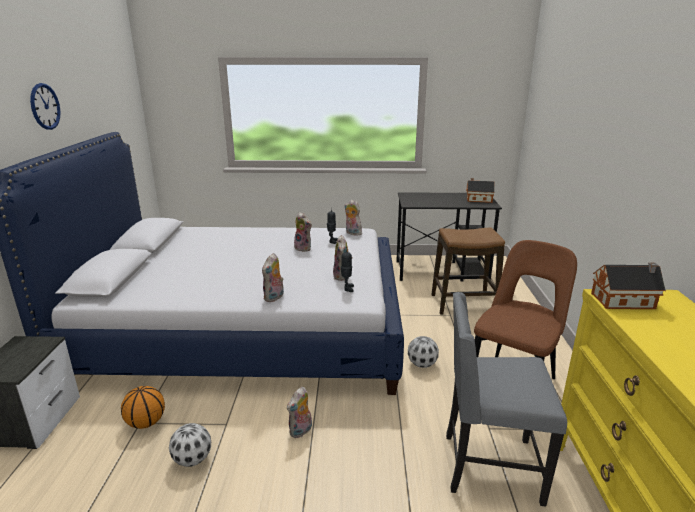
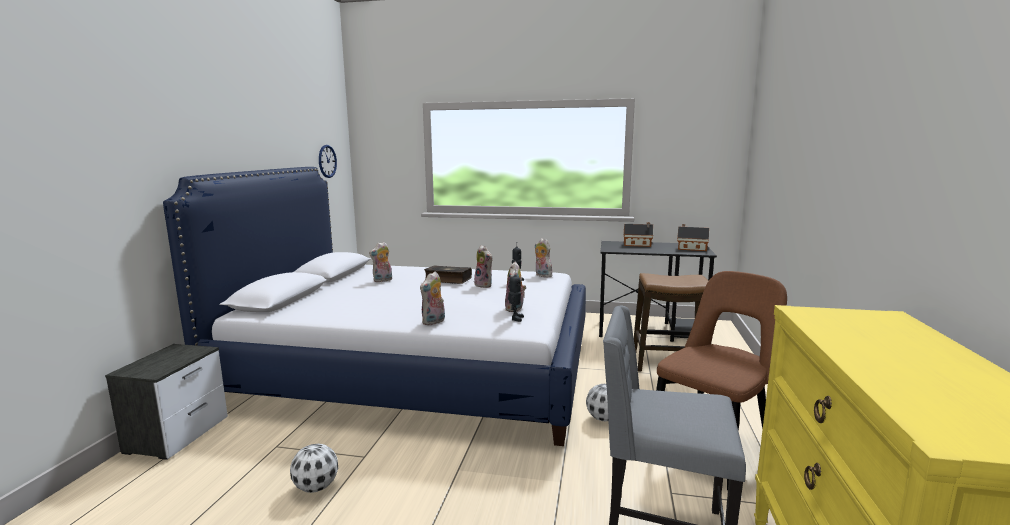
camera: 10 degrees right, 10 degrees down
wall clock [30,83,61,130] -> wall clock moved to [319,145,337,178]
basketball [121,386,165,429] -> none
plush toy [287,387,312,438] -> plush toy moved to [369,242,392,282]
toy house [591,262,666,309] -> toy house moved to [624,222,653,247]
none -> book [424,265,472,284]

